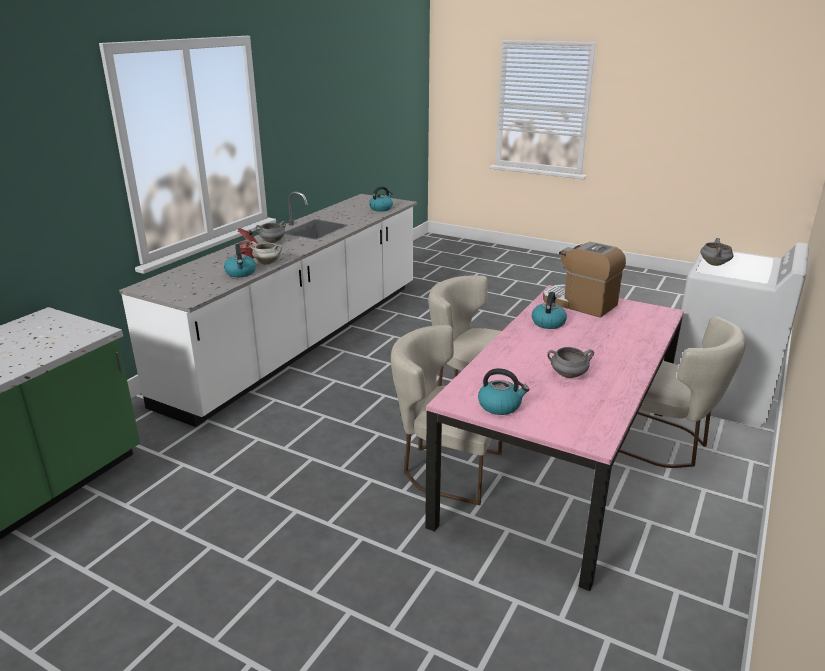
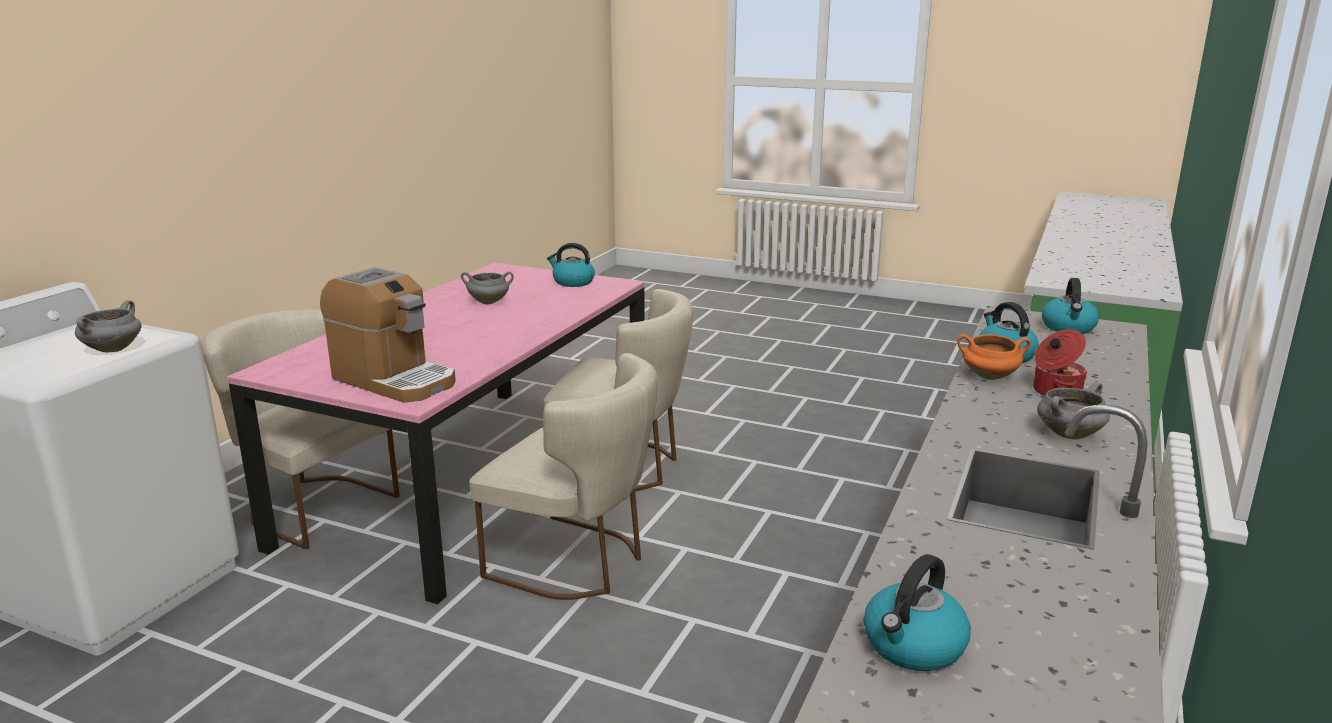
camera: 175 degrees right, 5 degrees down
white cooking pot [250,241,282,265] -> orange cooking pot [957,334,1031,380]
kettle [532,292,567,329] -> kettle moved to [1042,278,1099,334]

